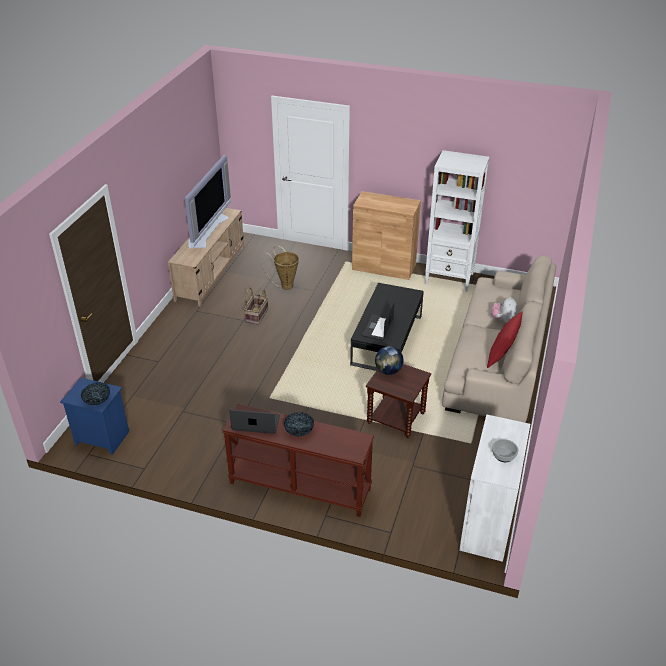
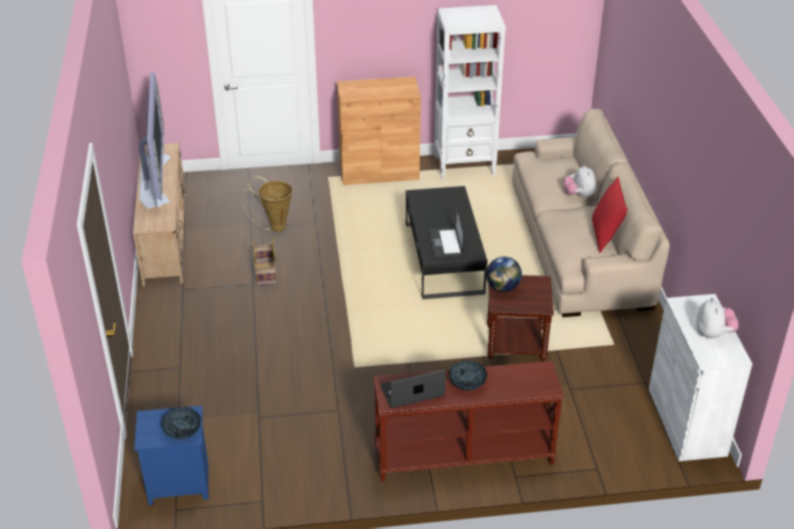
camera: 25 degrees left, 0 degrees up
bowl [492,439,518,462] -> plush toy [696,298,738,340]

